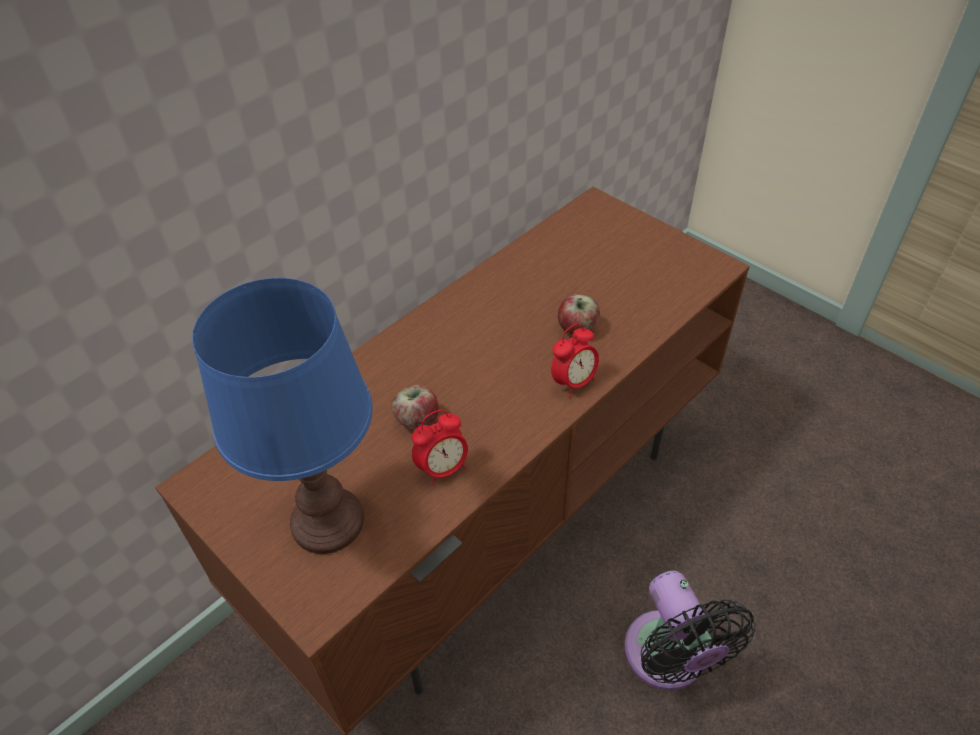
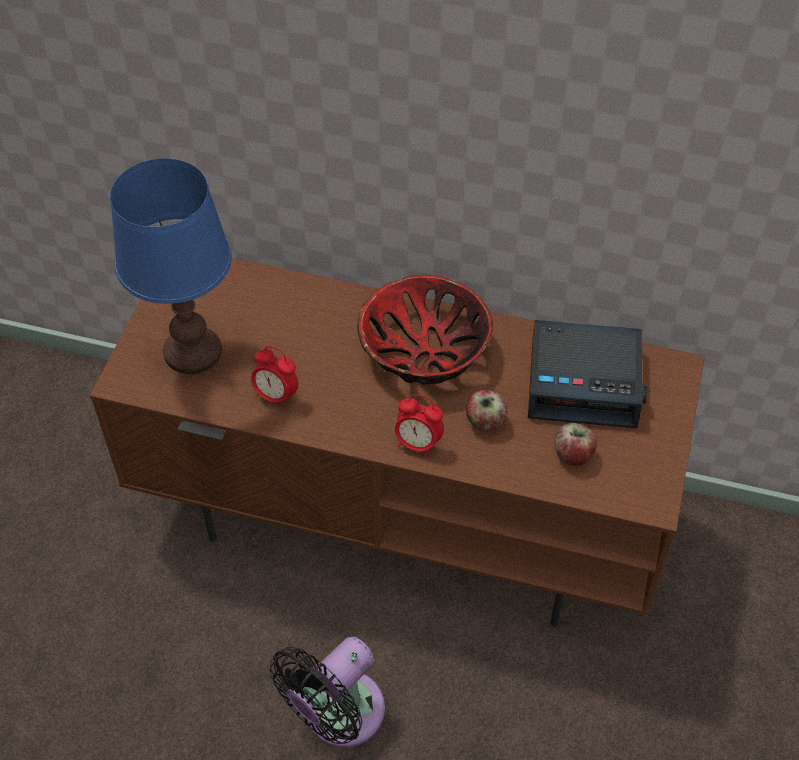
camera: 60 degrees right, 5 degrees up
apple [391,385,439,430] -> apple moved to [555,423,597,466]
none -> bowl [357,275,493,385]
none -> alarm clock [528,320,647,428]

